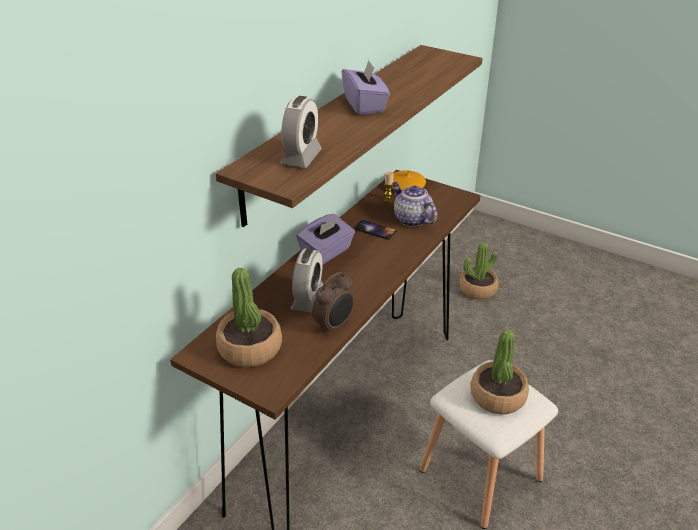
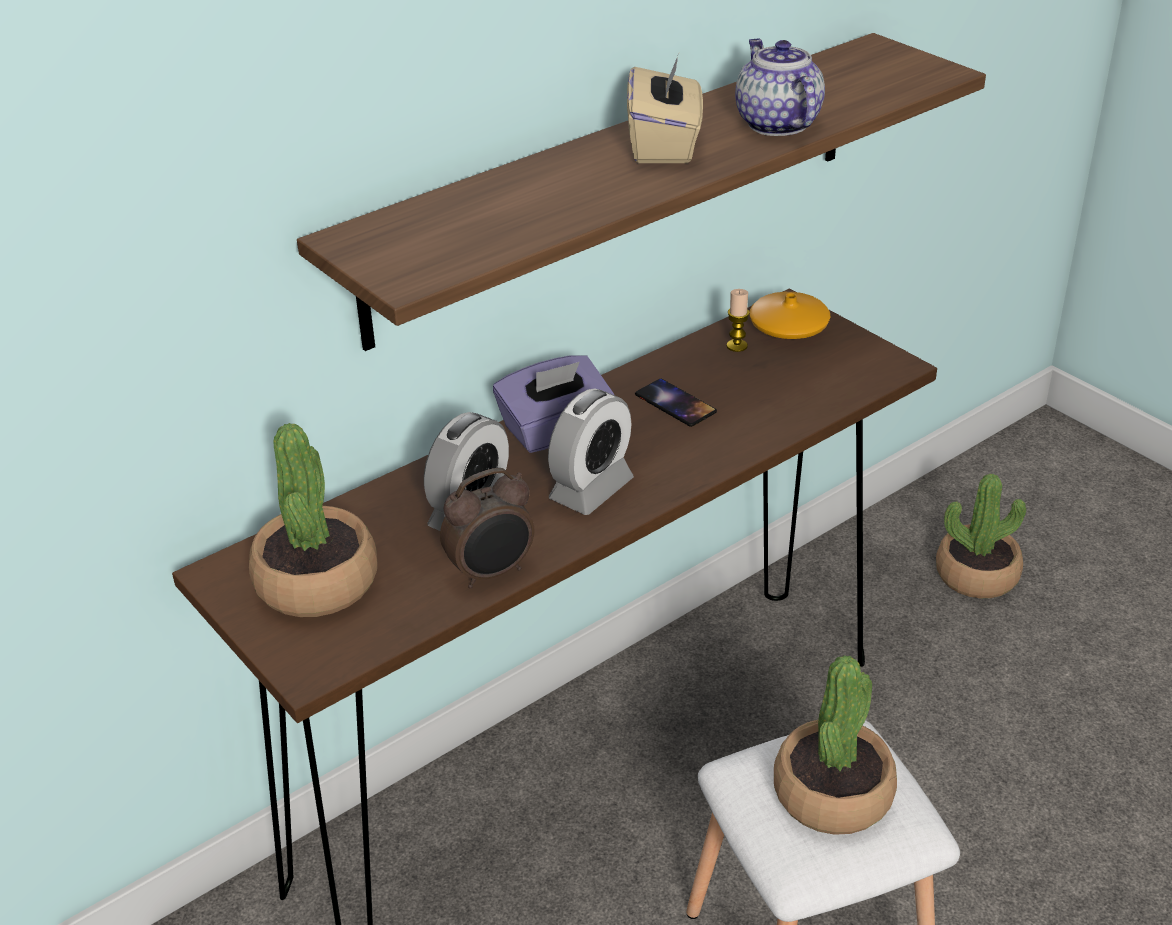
camera: 20 degrees right, 0 degrees up
alarm clock [281,96,322,168] -> alarm clock moved to [548,389,634,515]
purple tissue box [342,60,390,115] -> beige tissue box [627,54,703,163]
teapot [392,182,437,227] -> teapot moved to [735,38,825,136]

